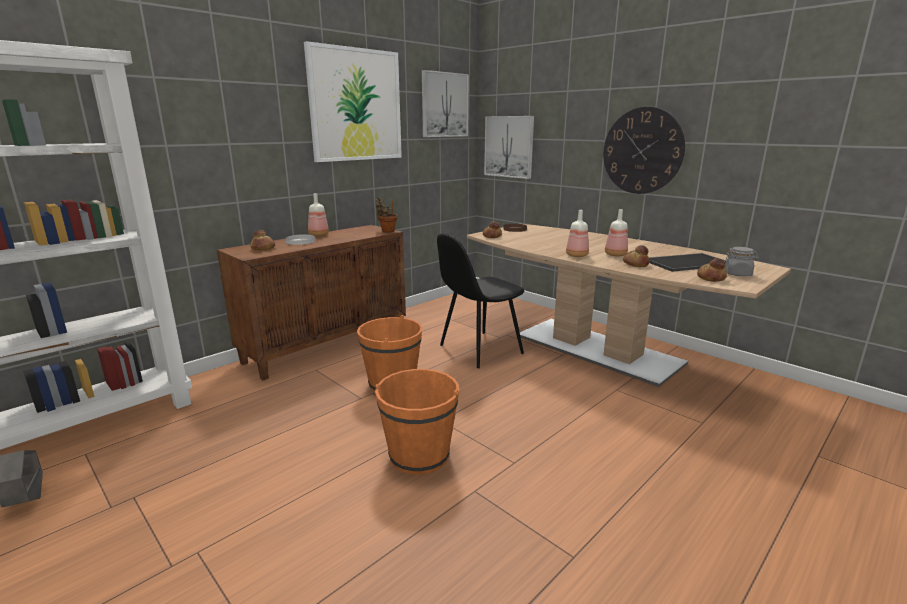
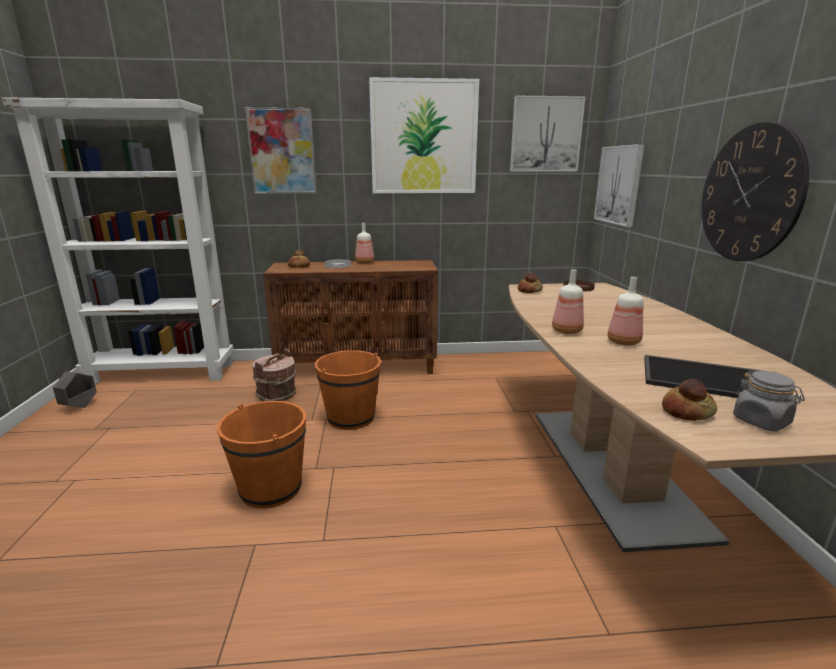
camera: 40 degrees right, 0 degrees up
potted plant [375,198,397,232] -> none
black chair [437,234,524,368] -> none
bread [623,245,650,267] -> none
none -> picture [245,107,317,194]
none -> brown bucket [252,349,296,402]

